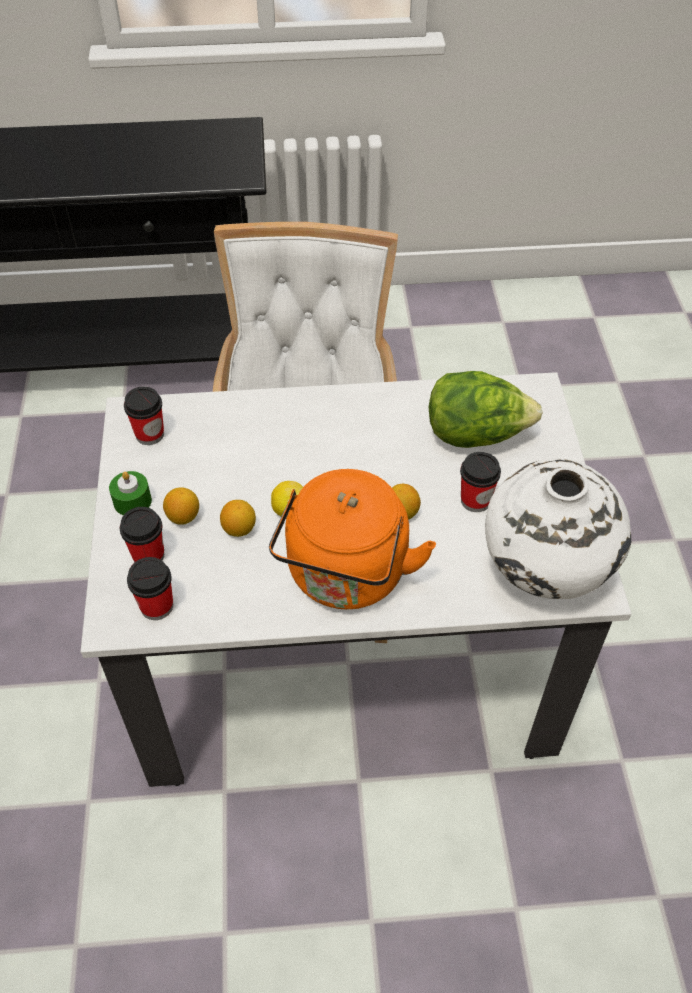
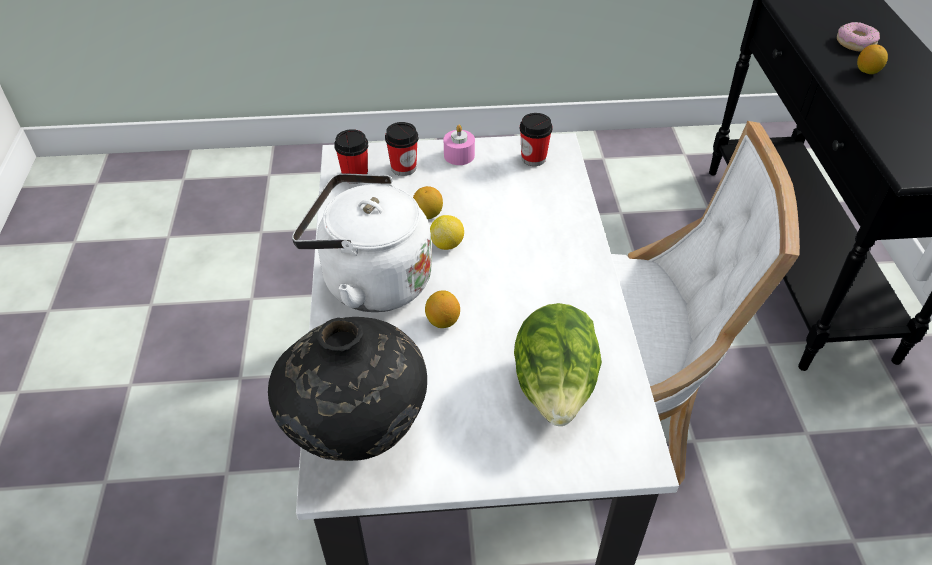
camera: 90 degrees right, 5 degrees down
green candle [109,471,152,515] -> pink candle [444,125,475,165]
lemon [163,487,199,525] -> lemon moved to [857,44,888,74]
orange kettle [269,469,436,609] -> white kettle [292,173,432,312]
cup [460,452,501,512] -> none
white vase [485,459,631,599] -> black vase [268,317,427,461]
none -> donut [837,22,880,52]

